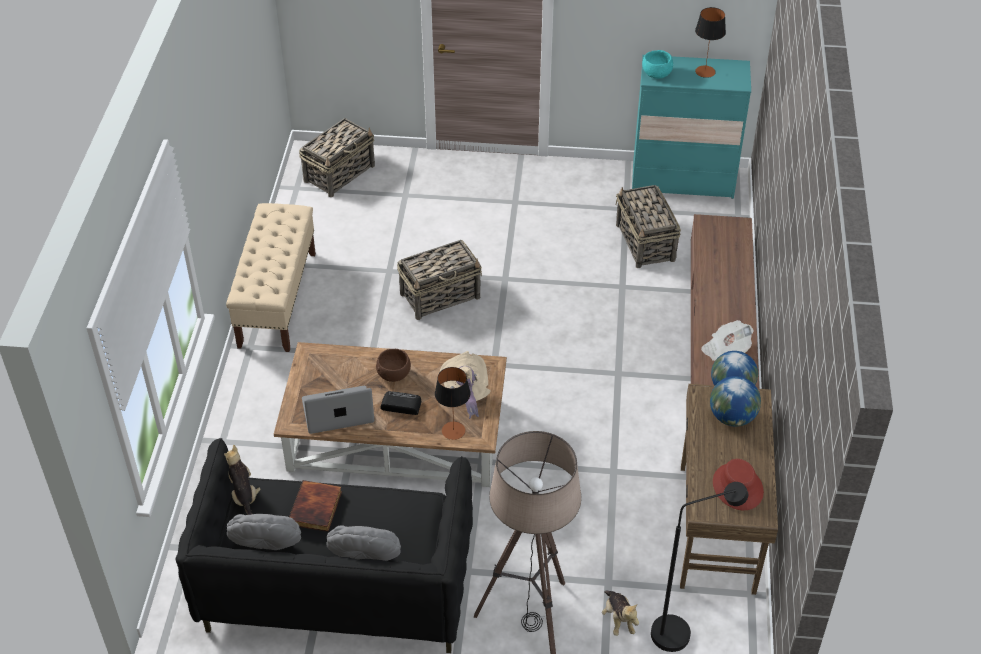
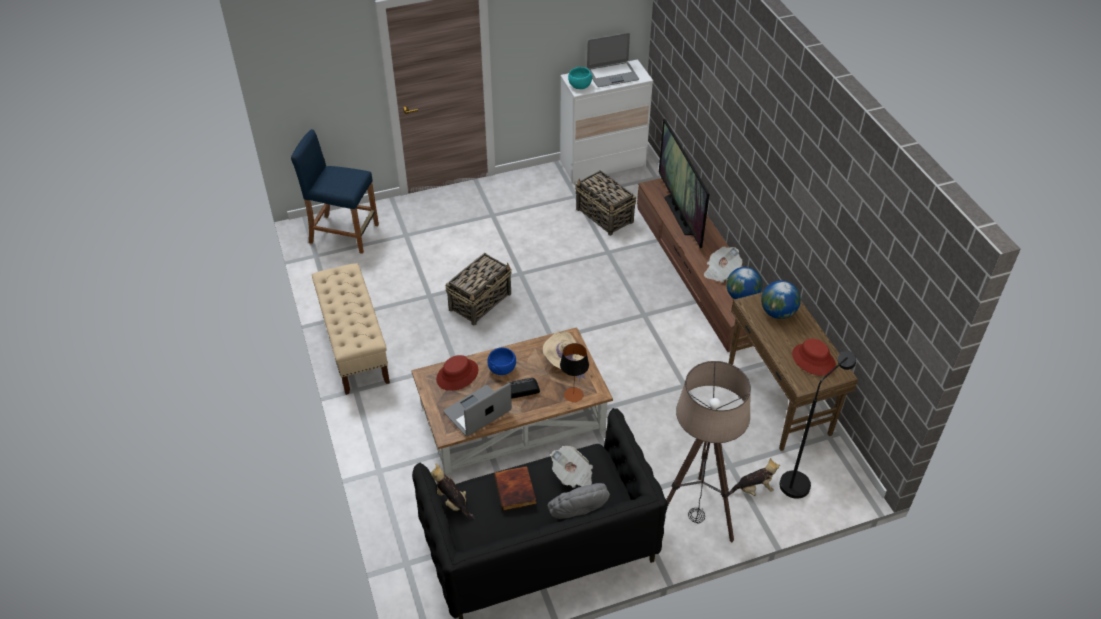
camera: 25 degrees left, 0 degrees up
grey pillow [227,514,301,550] -> none
basket [299,118,375,197] -> blue stool [291,129,379,254]
brown bowl [376,349,411,382] -> blue bowl [488,348,516,375]
plush toy [602,591,639,636] -> plush toy turned 60 degrees counterclockwise [729,458,780,496]
turquoise dresser [632,55,751,199] -> white dresser [560,59,653,183]
table lamp [695,7,726,78] -> laptop [587,33,639,87]
none -> red hat [436,355,478,391]
none -> newspaper [551,446,593,488]
none -> television [659,119,710,248]

